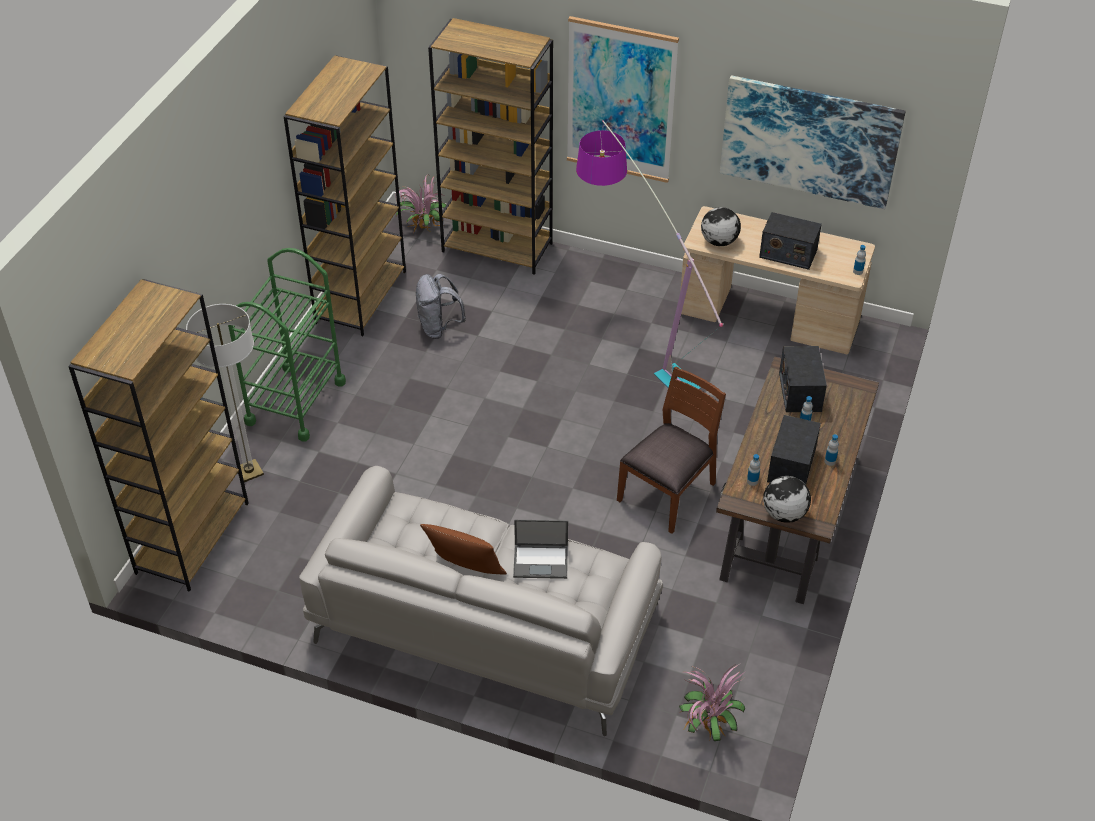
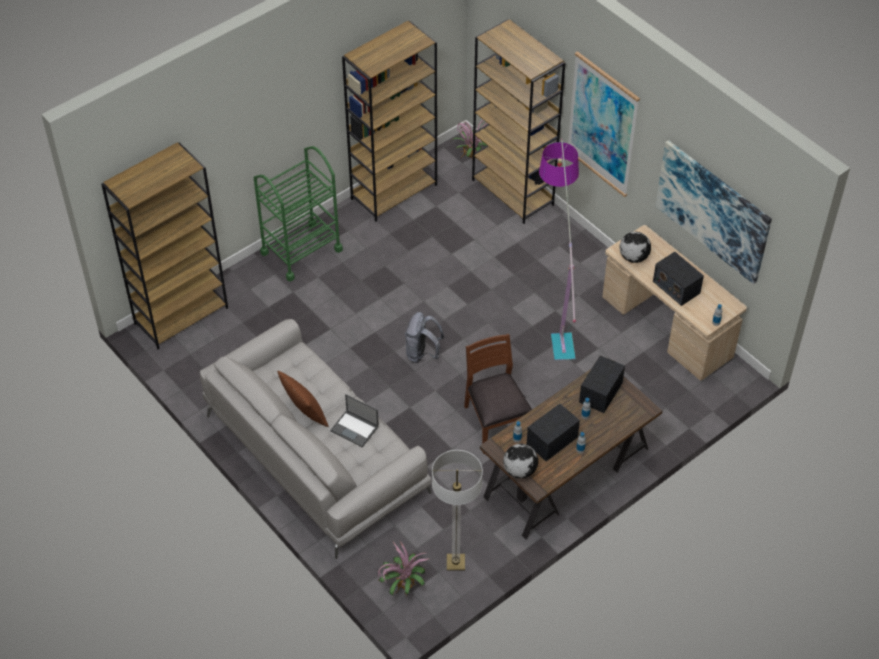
camera: 30 degrees right, 5 degrees up
floor lamp [186,304,264,482] -> floor lamp moved to [432,450,483,571]
grey backpack [416,274,466,339] -> grey backpack moved to [405,312,445,363]
brown chair [617,367,726,534] -> brown chair turned 90 degrees counterclockwise [464,334,532,454]

